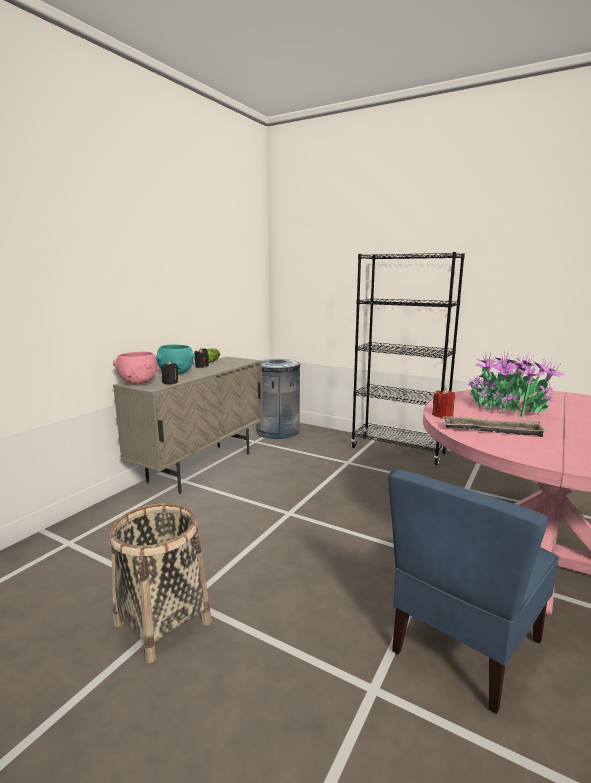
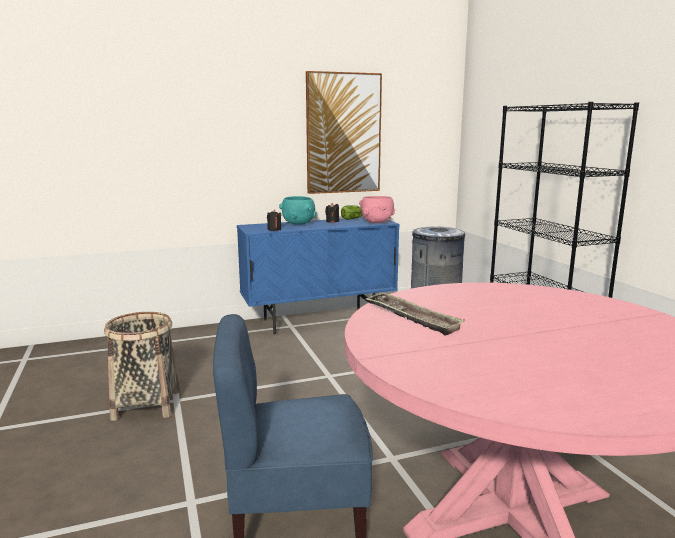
camera: 40 degrees right, 0 degrees up
pink bowl [113,352,158,384] -> pink bowl moved to [359,196,395,223]
beige cabinet [113,356,263,494] -> blue cabinet [237,217,399,335]
red candle [432,388,455,418] -> none
potted plant [467,351,564,417] -> none
none -> picture [306,71,382,194]

